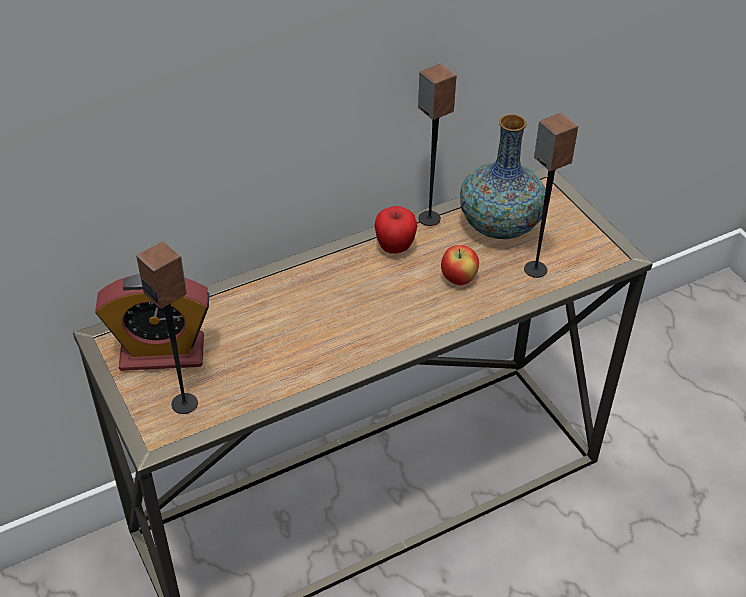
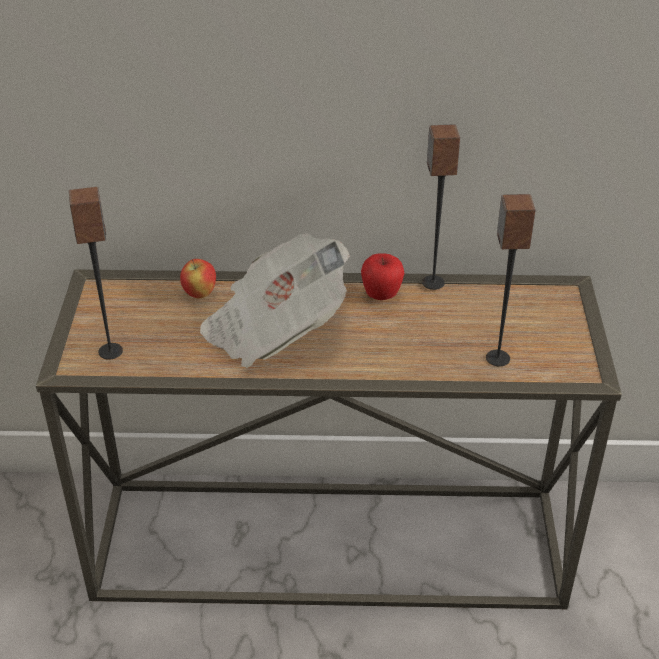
camera: 30 degrees right, 5 degrees down
alarm clock [95,274,209,371] -> none
apple [441,245,479,285] -> apple moved to [180,259,216,298]
vase [460,114,546,239] -> none
none -> newspaper [200,233,350,368]

